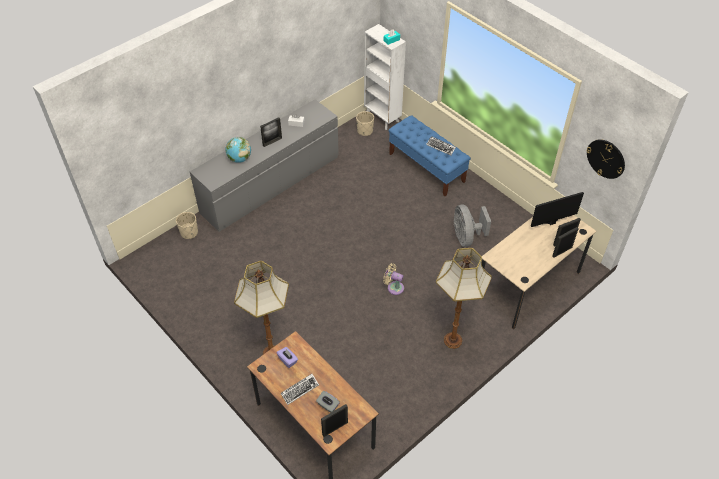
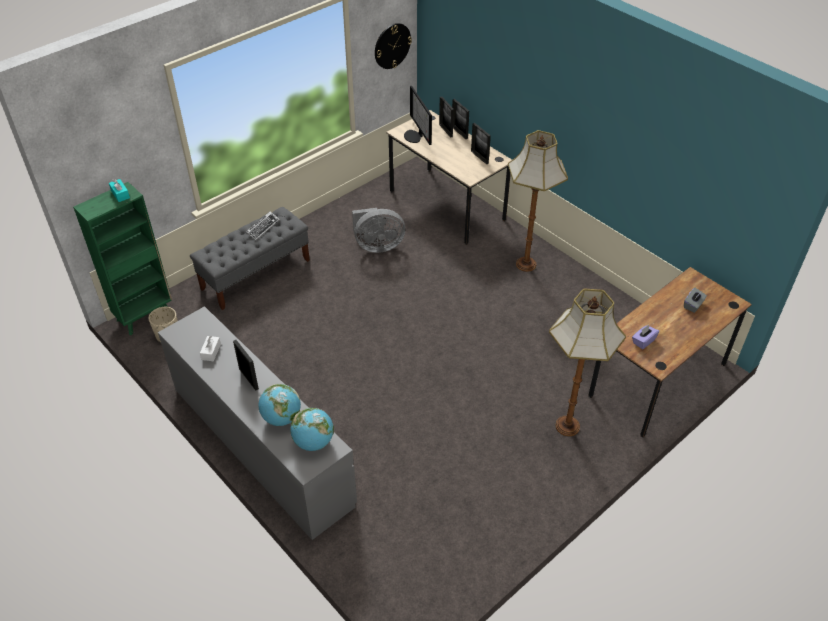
camera: 90 degrees left, 5 degrees down
beige planter [176,212,198,239] -> none
keyboard [280,374,319,405] -> none
picture frame [321,404,348,437] -> picture frame moved to [471,123,491,164]
white bookcase [364,24,406,130] -> green bookcase [73,182,172,335]
beige fan [383,263,404,295] -> none
blue bench [389,115,471,196] -> grey bench [190,207,310,310]
none -> globe [290,408,334,451]

